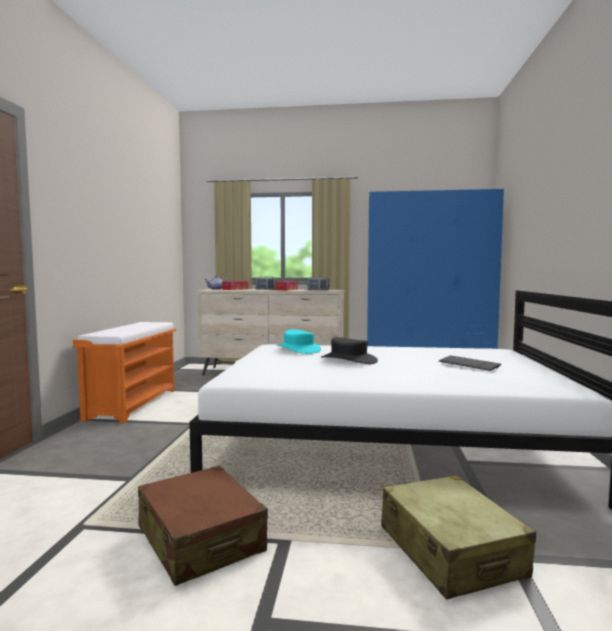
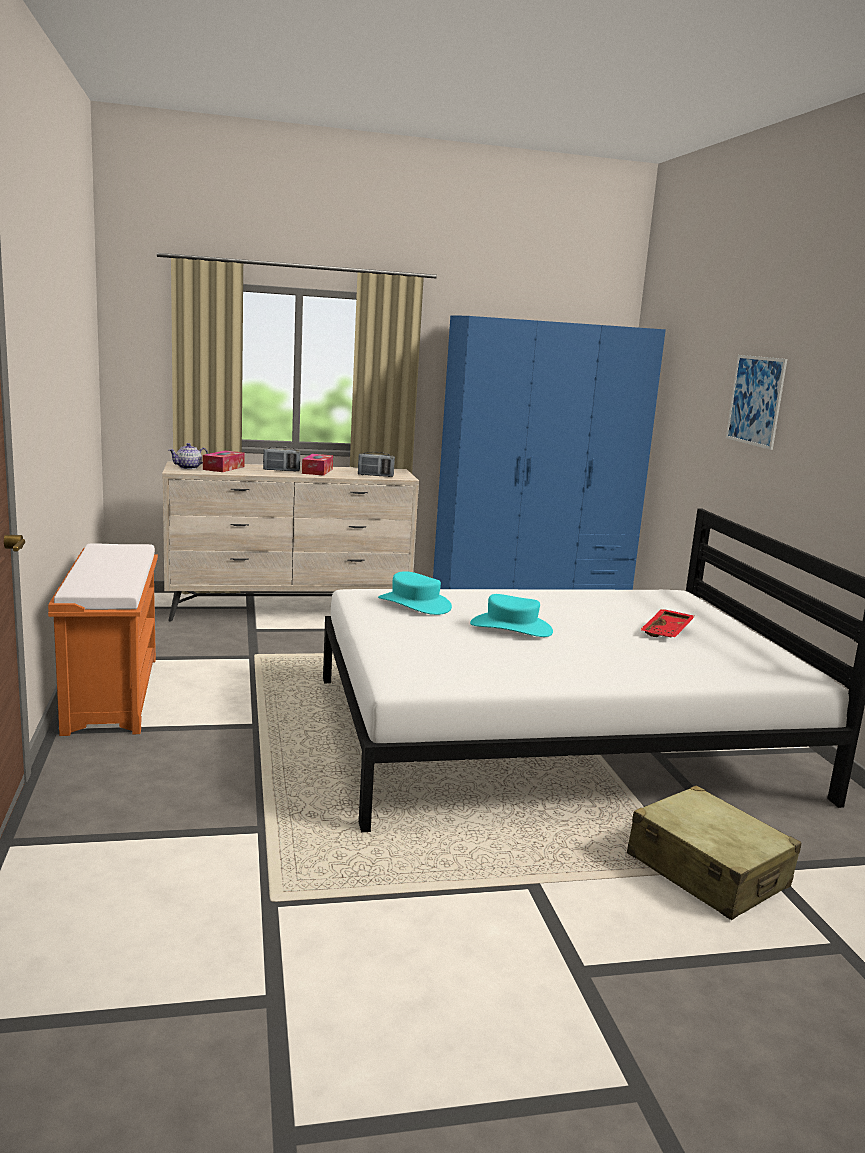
camera: 20 degrees left, 10 degrees up
brown suitcase [138,466,268,586] -> none
black hat [321,337,378,364] -> turquoise hat [470,594,553,637]
keyboard [438,355,501,371] -> red tray [640,609,695,637]
none -> picture [726,355,787,450]

